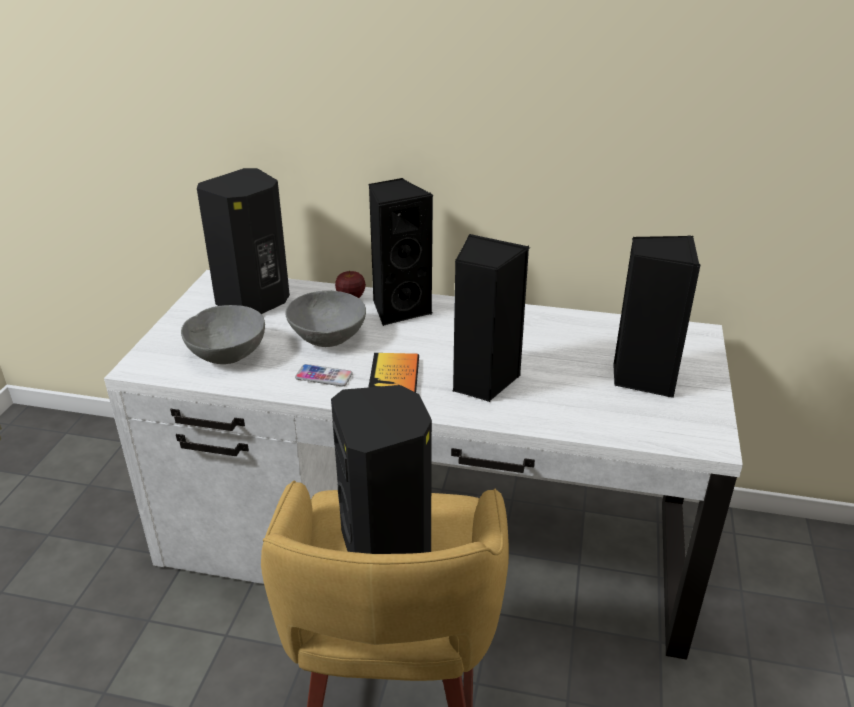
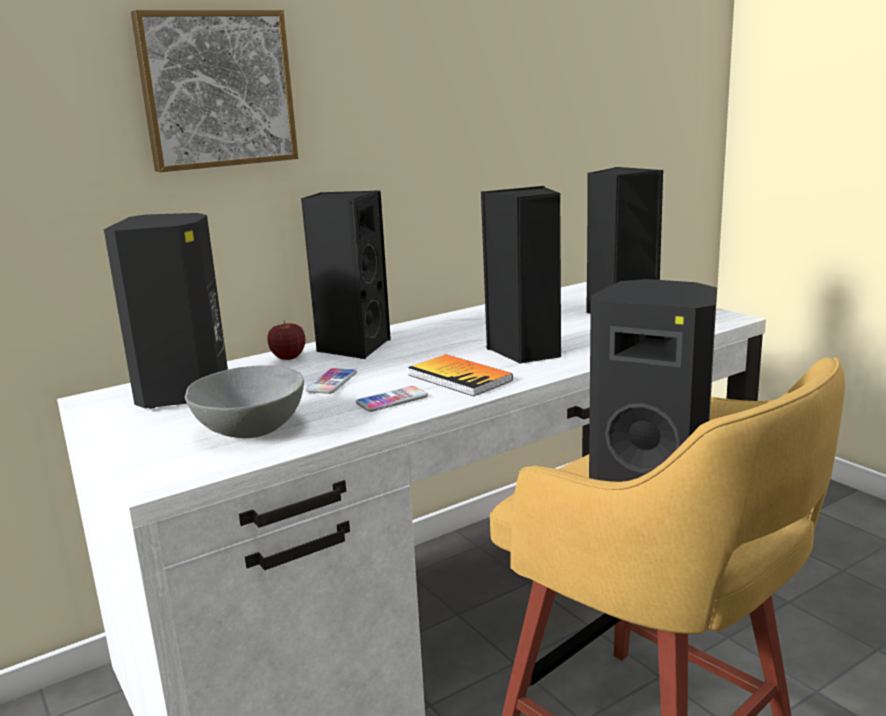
camera: 45 degrees left, 15 degrees down
grey bowl [285,291,366,347] -> phone [305,368,357,394]
none -> picture [131,10,298,172]

